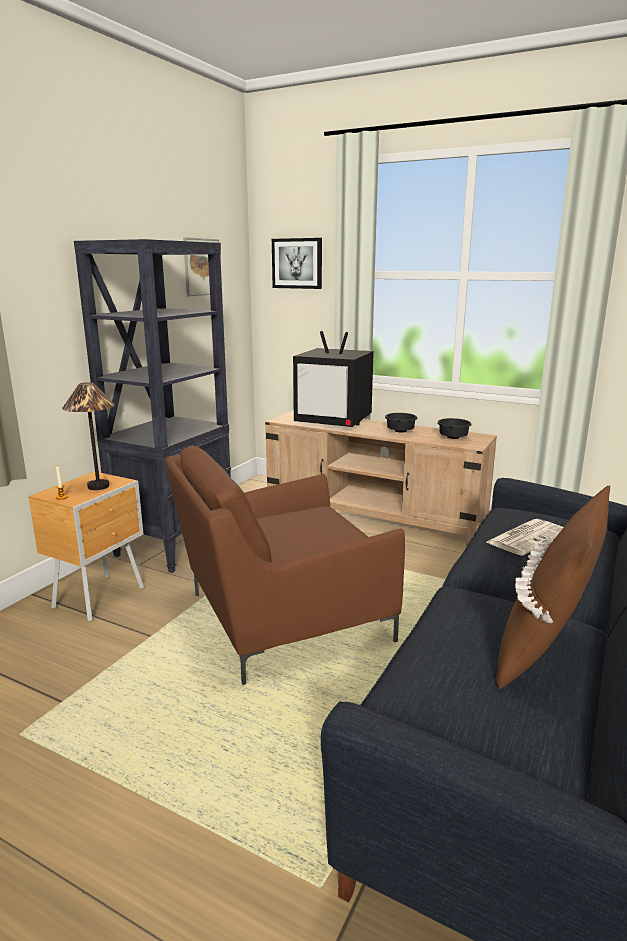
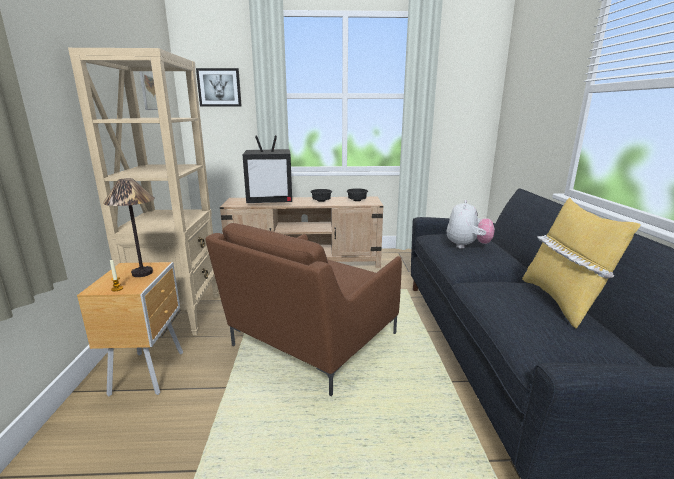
camera: 30 degrees left, 0 degrees up
black bookcase [74,239,231,573] -> beige bookcase [68,48,219,335]
newspaper [486,519,564,556] -> plush toy [447,200,495,249]
brown pillow [496,485,610,689] -> yellow pillow [522,198,640,328]

